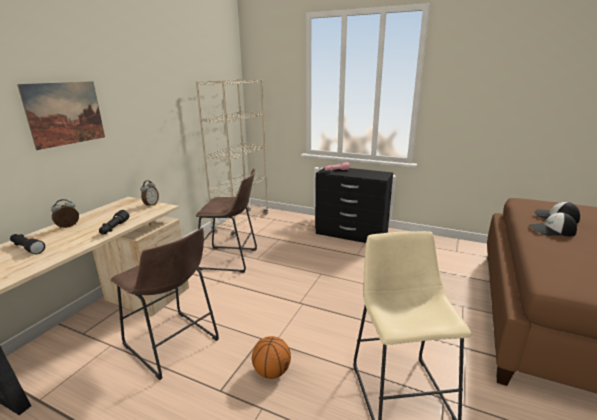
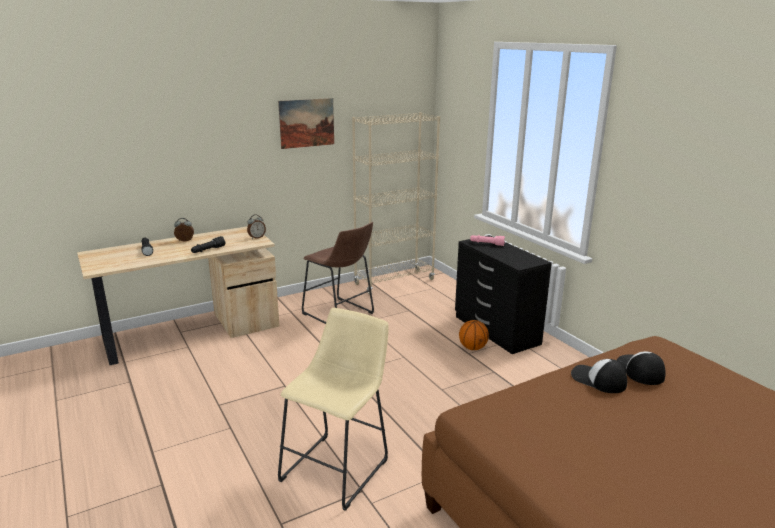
camera: 35 degrees right, 0 degrees up
picture [17,81,105,150] -> picture moved to [278,98,334,149]
brown stool [111,228,219,380] -> none
basketball [252,336,291,379] -> basketball moved to [459,320,489,350]

